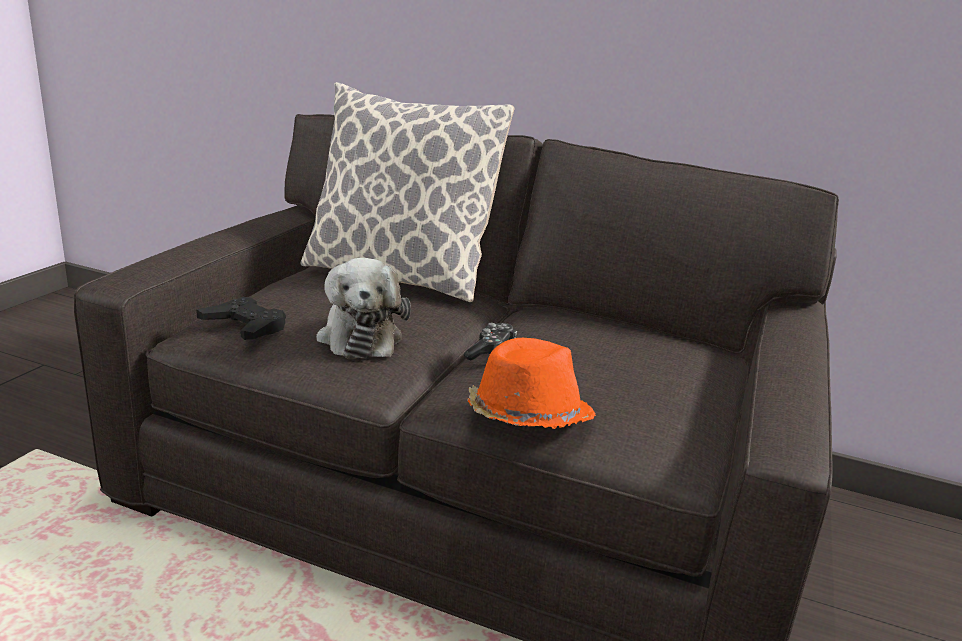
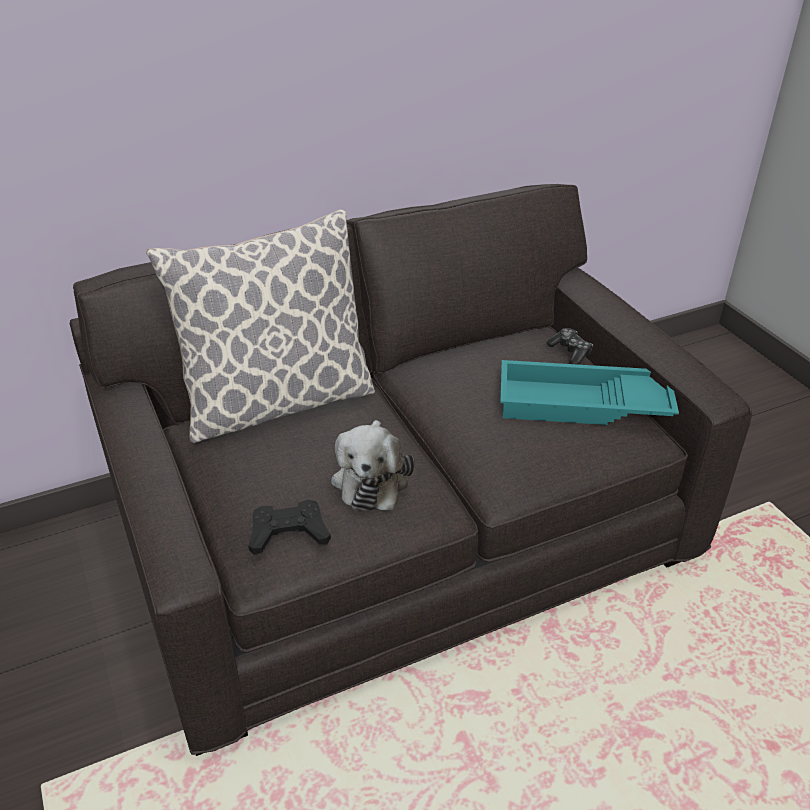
camera: 45 degrees left, 15 degrees up
plush toy [316,258,411,358] -> plush toy turned 60 degrees clockwise [331,420,414,511]
game controller [464,323,517,360] -> game controller moved to [547,328,593,365]
orange hat [468,338,596,429] -> none
none -> turquoise tray [500,360,679,425]

